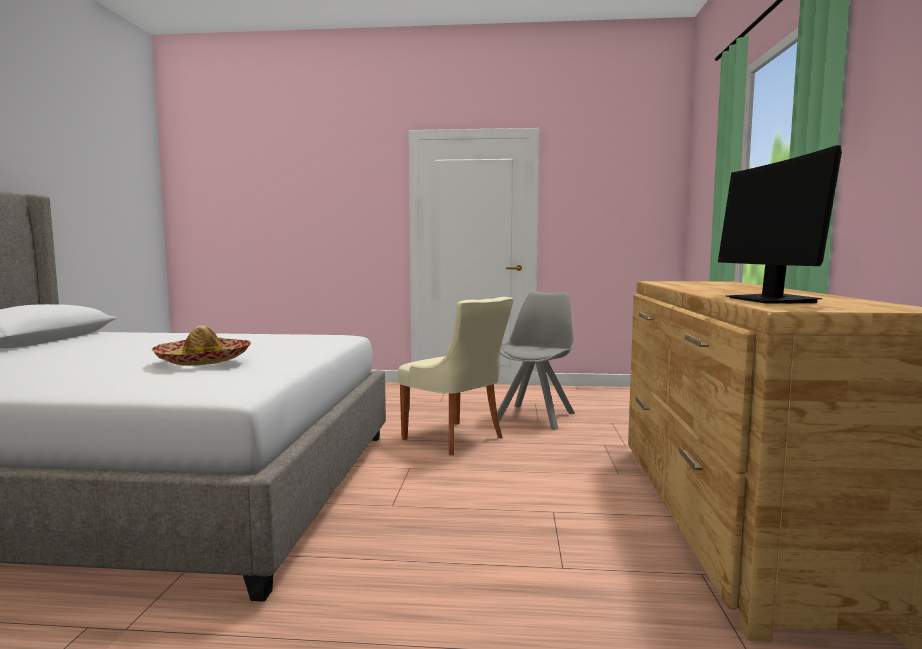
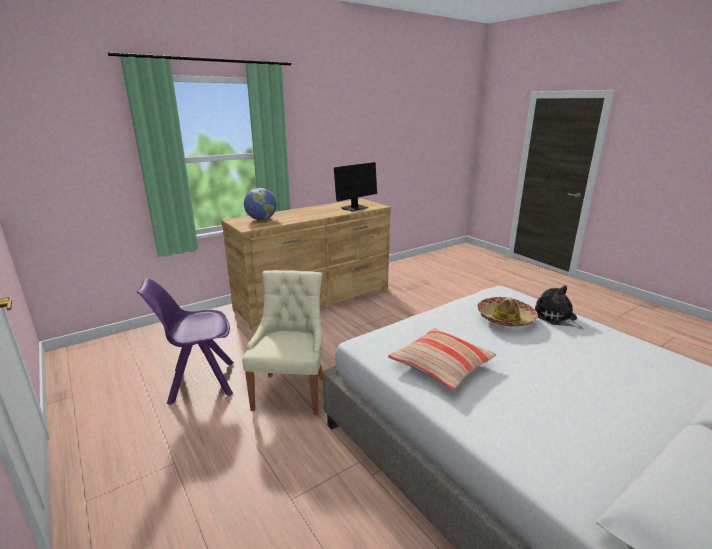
camera: 130 degrees left, 15 degrees up
grey chair [497,291,575,430] -> purple chair [137,279,234,405]
none -> globe [244,188,277,220]
none -> pillow [388,328,496,390]
none -> plush toy [535,285,583,329]

